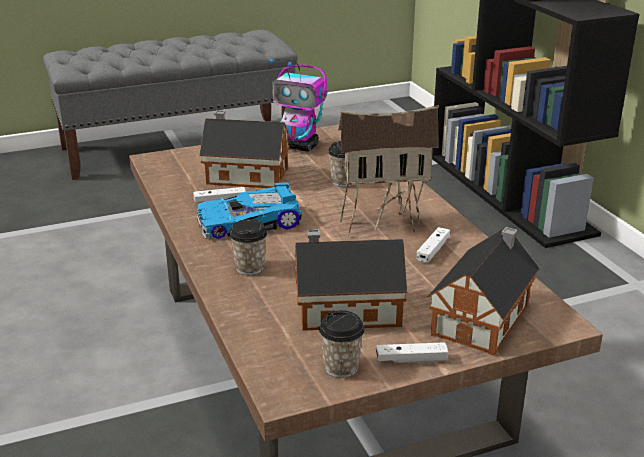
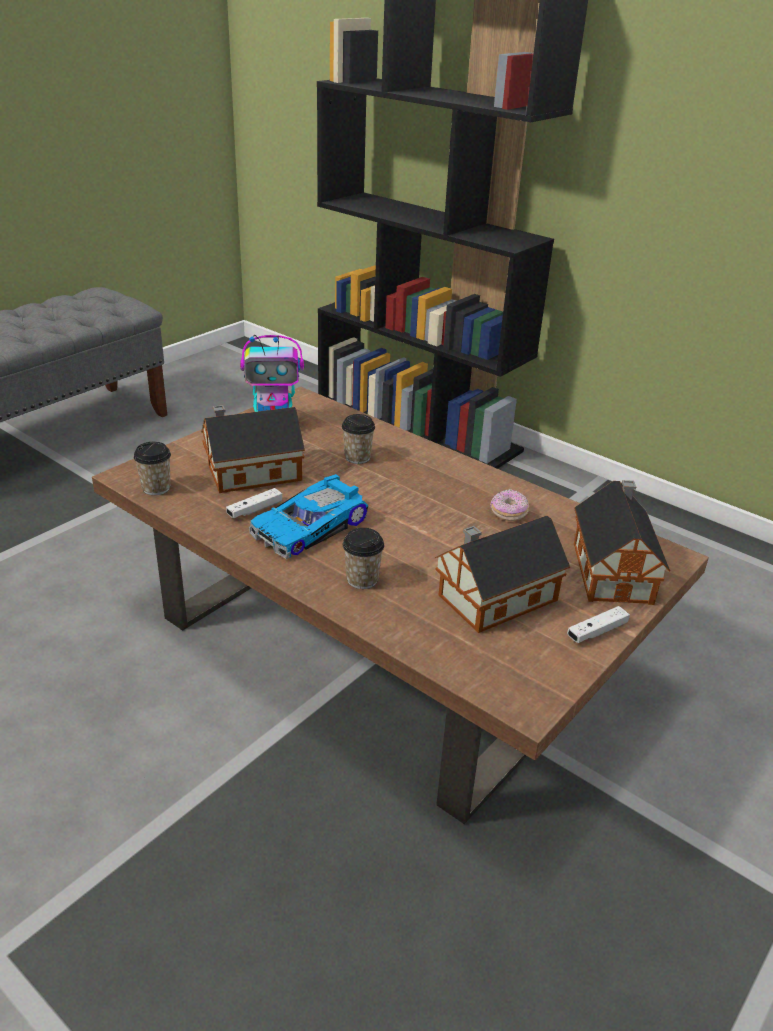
camera: 30 degrees left, 5 degrees up
cup [319,310,365,378] -> cup moved to [134,442,171,495]
toy house [338,105,439,237] -> none
white game controller [416,227,450,263] -> donut [490,489,529,521]

